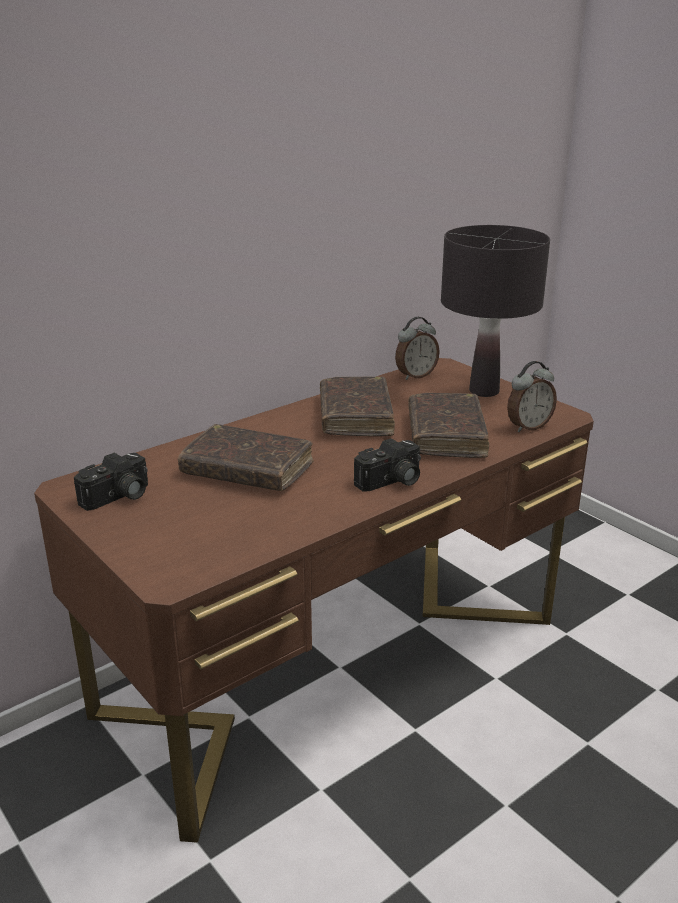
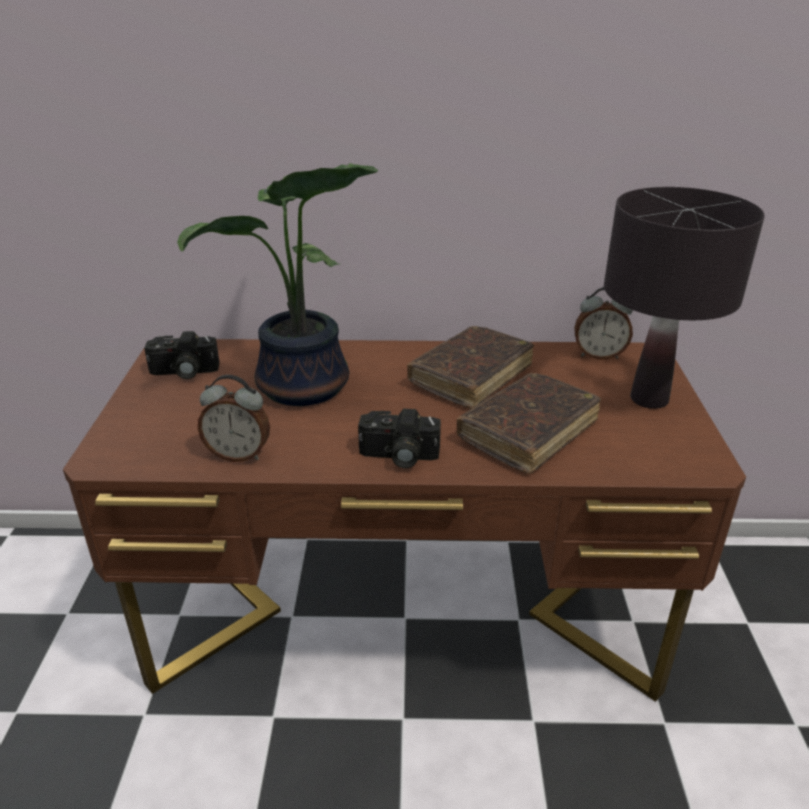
camera: 40 degrees right, 5 degrees up
brown book [178,424,314,491] -> potted plant [177,163,378,406]
alarm clock [507,361,557,432] -> alarm clock moved to [198,375,270,462]

